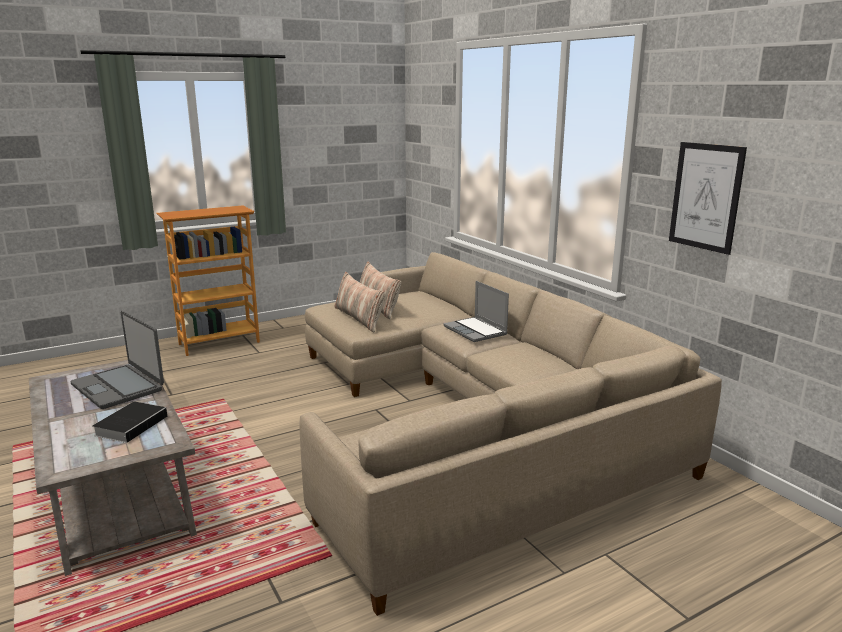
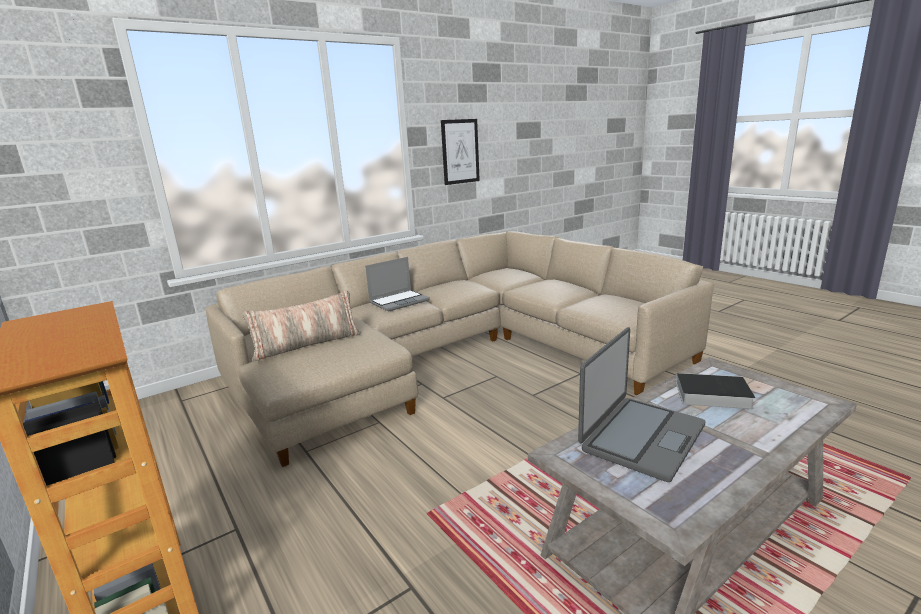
camera: 95 degrees left, 0 degrees up
pillow [334,272,385,332] -> none

